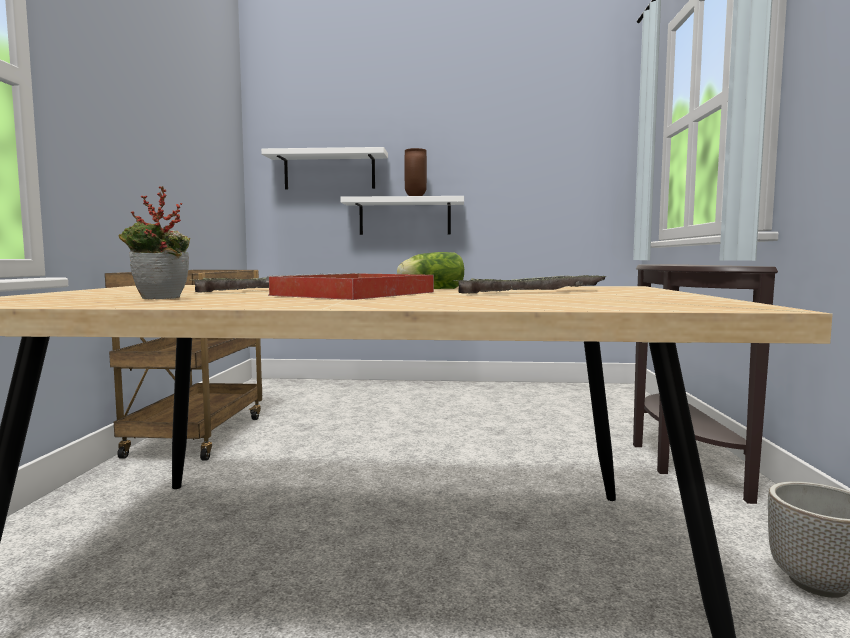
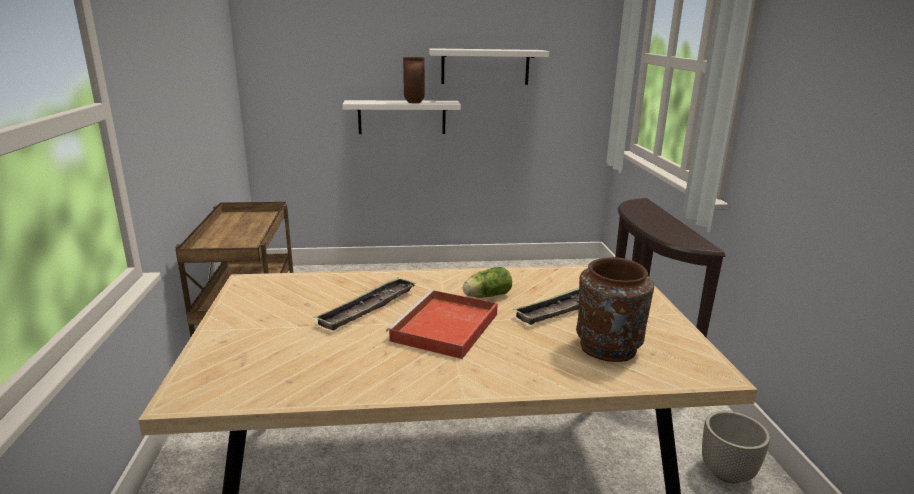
camera: 10 degrees left, 15 degrees up
potted plant [119,186,191,299] -> none
white shelf [261,147,388,189] -> white shelf moved to [429,48,549,85]
none -> brown vase [576,257,654,362]

